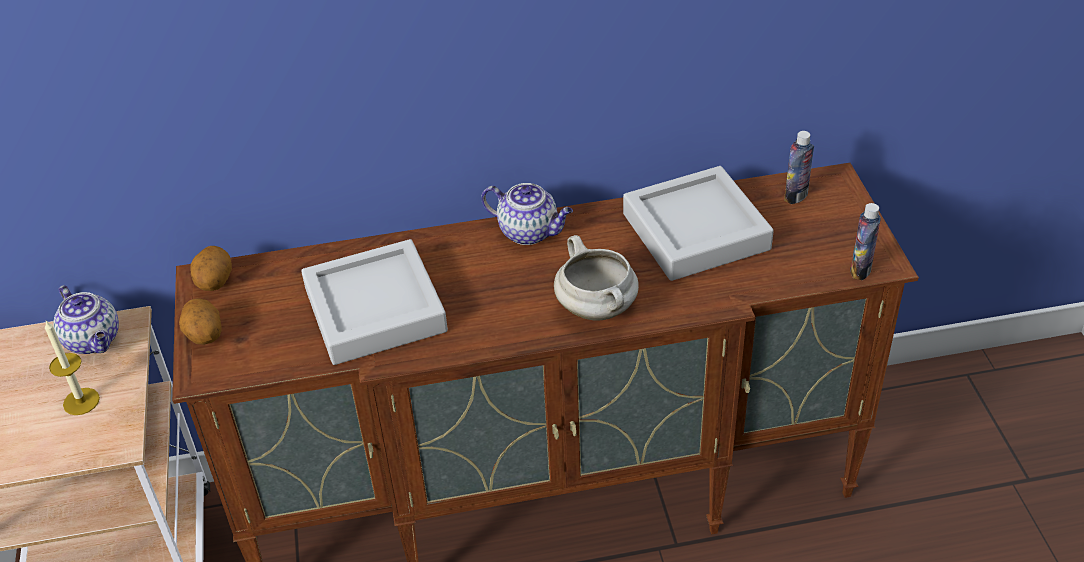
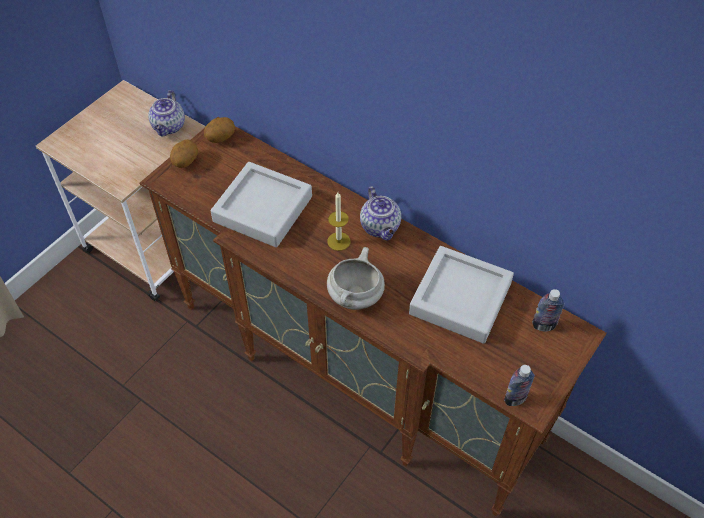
camera: 45 degrees right, 10 degrees up
candle [45,321,100,415] -> candle moved to [327,192,350,251]

